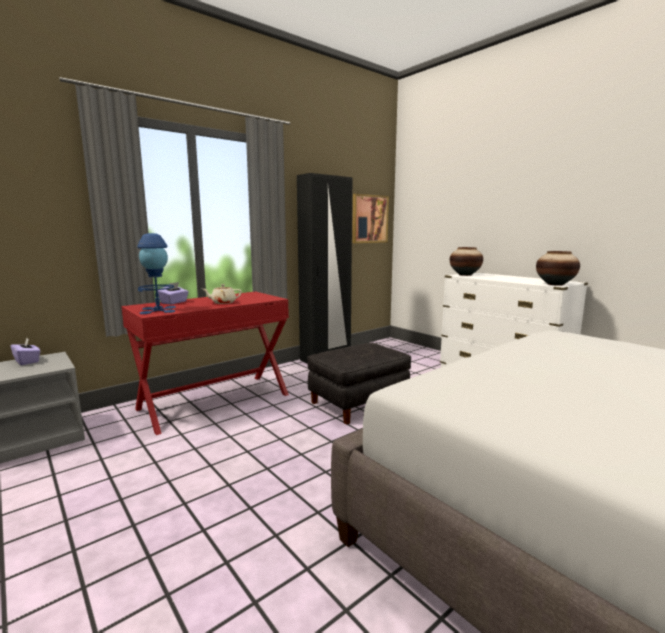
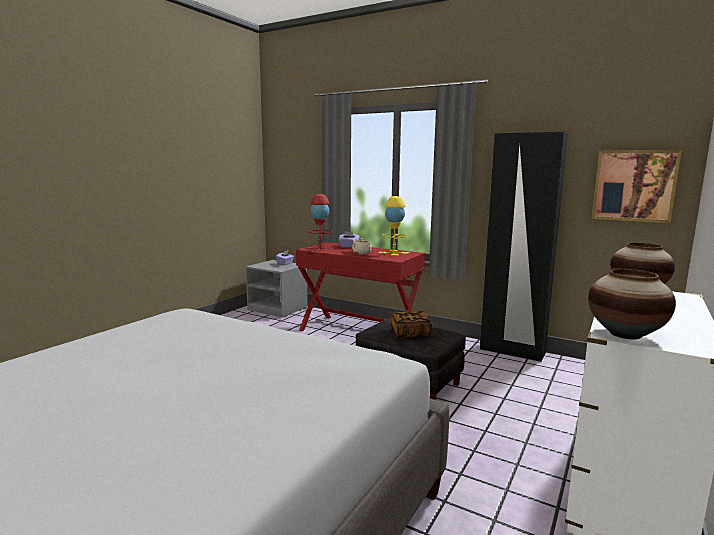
camera: 70 degrees right, 0 degrees up
blue table lamp [137,233,176,314] -> red table lamp [306,194,335,251]
none -> yellow table lamp [379,196,409,256]
none -> book [390,311,432,338]

